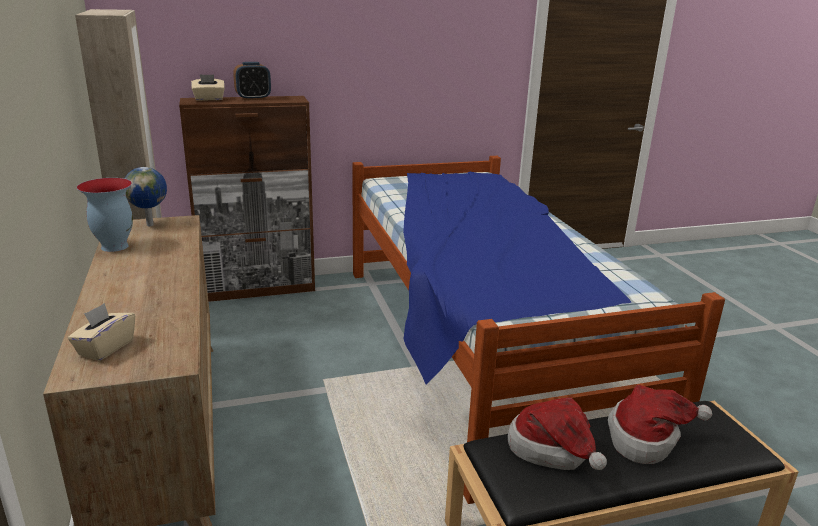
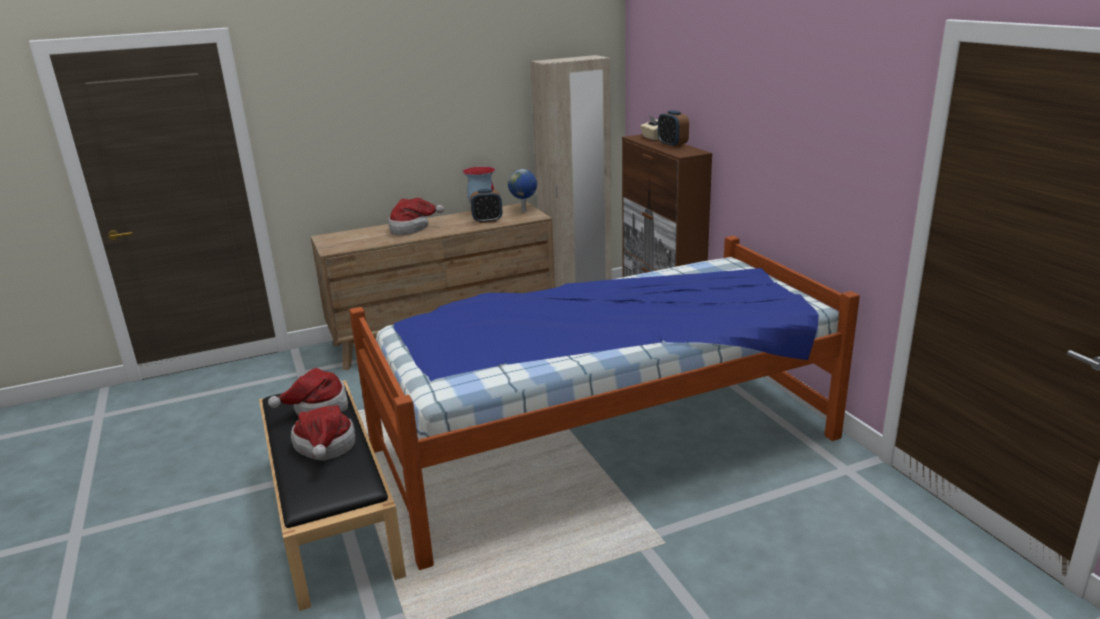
camera: 85 degrees right, 0 degrees up
beige tissue box [68,303,135,361] -> none
none -> hat [388,198,444,235]
none -> alarm clock [470,189,502,223]

